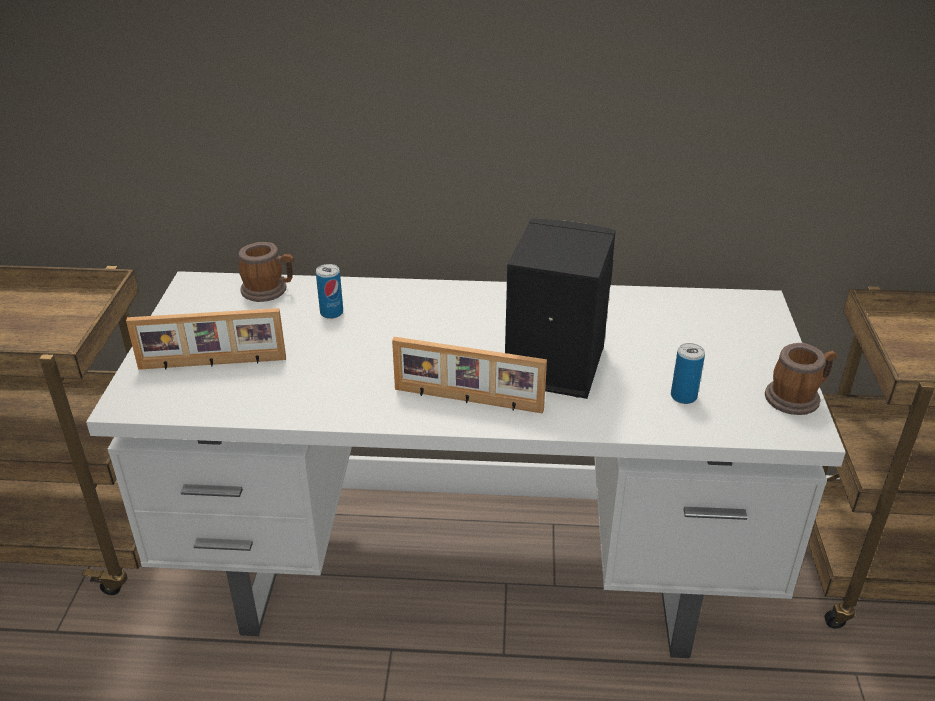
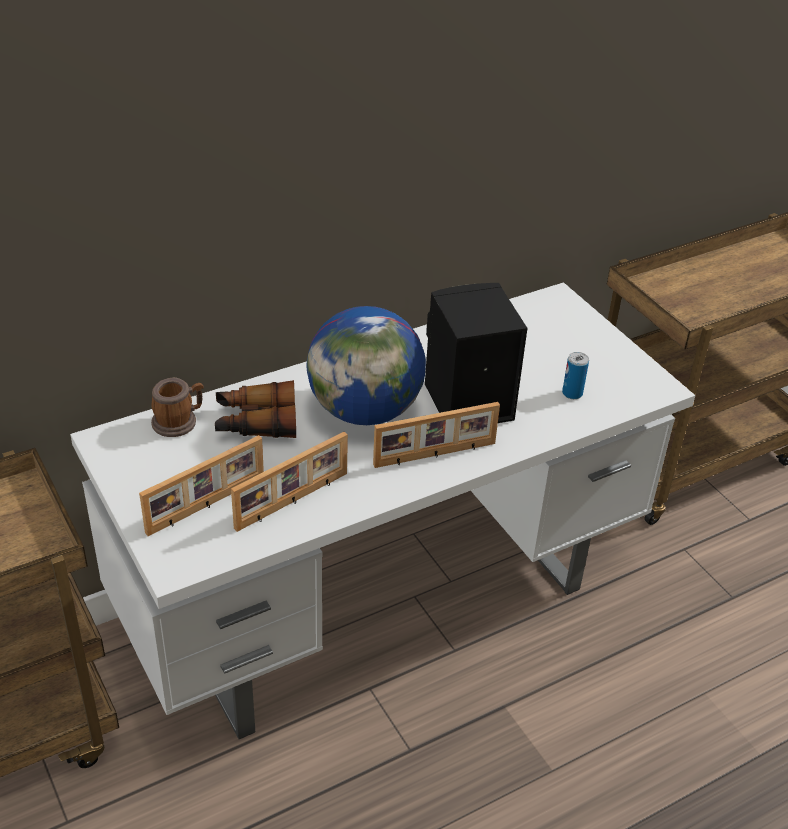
camera: 35 degrees left, 5 degrees up
can [316,264,343,319] -> binoculars [215,380,296,438]
mug [765,343,837,415] -> none
none -> picture frame [231,432,348,532]
none -> globe [306,306,426,425]

